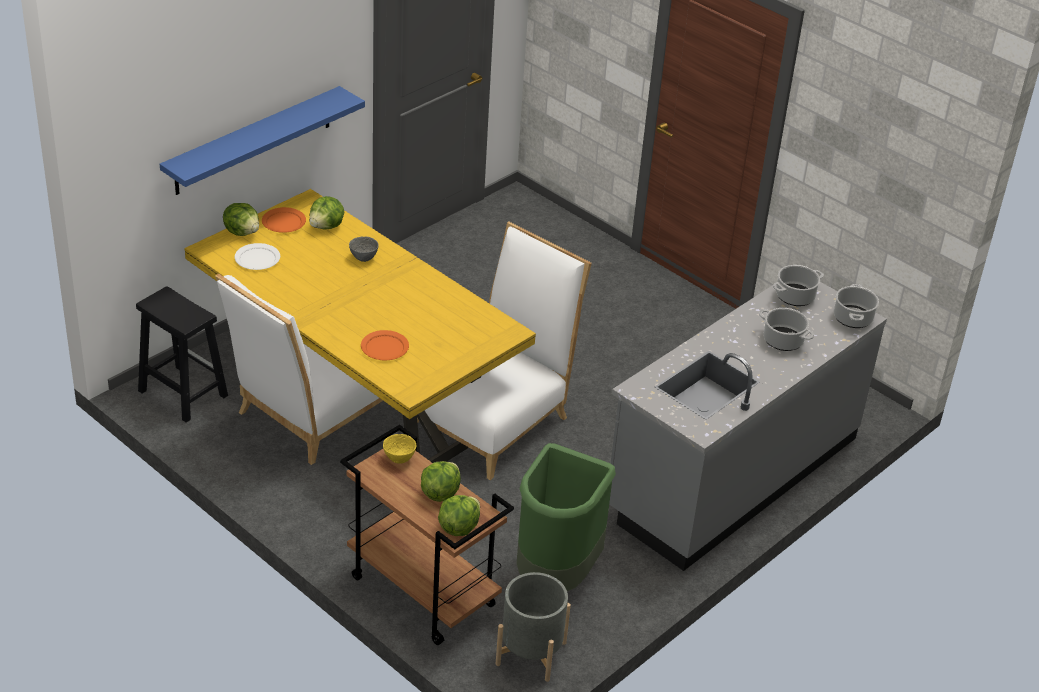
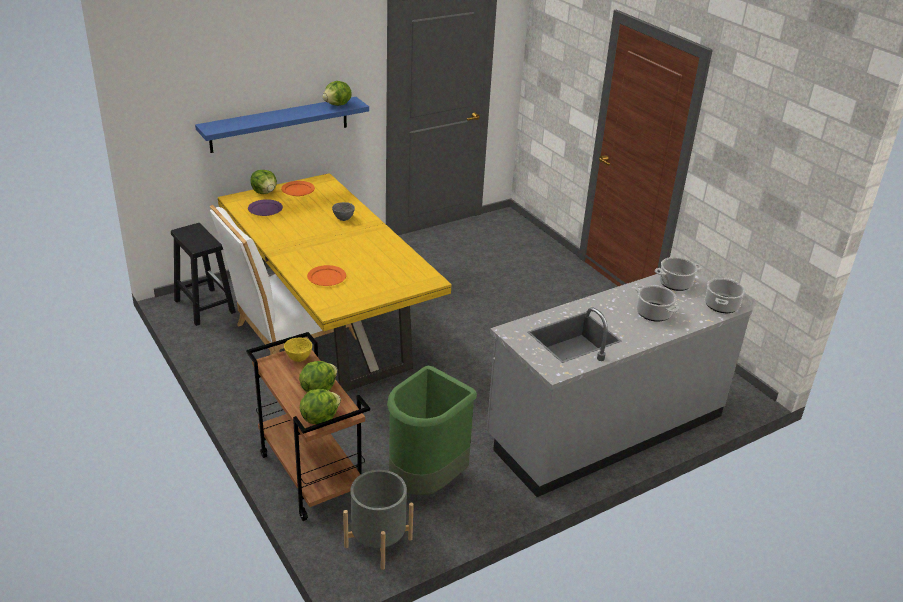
camera: 15 degrees right, 5 degrees down
white plate [235,243,280,270] -> purple plate [248,199,283,216]
lettuce [309,196,344,230] -> lettuce moved to [322,81,352,106]
white chair [417,221,592,480] -> none

